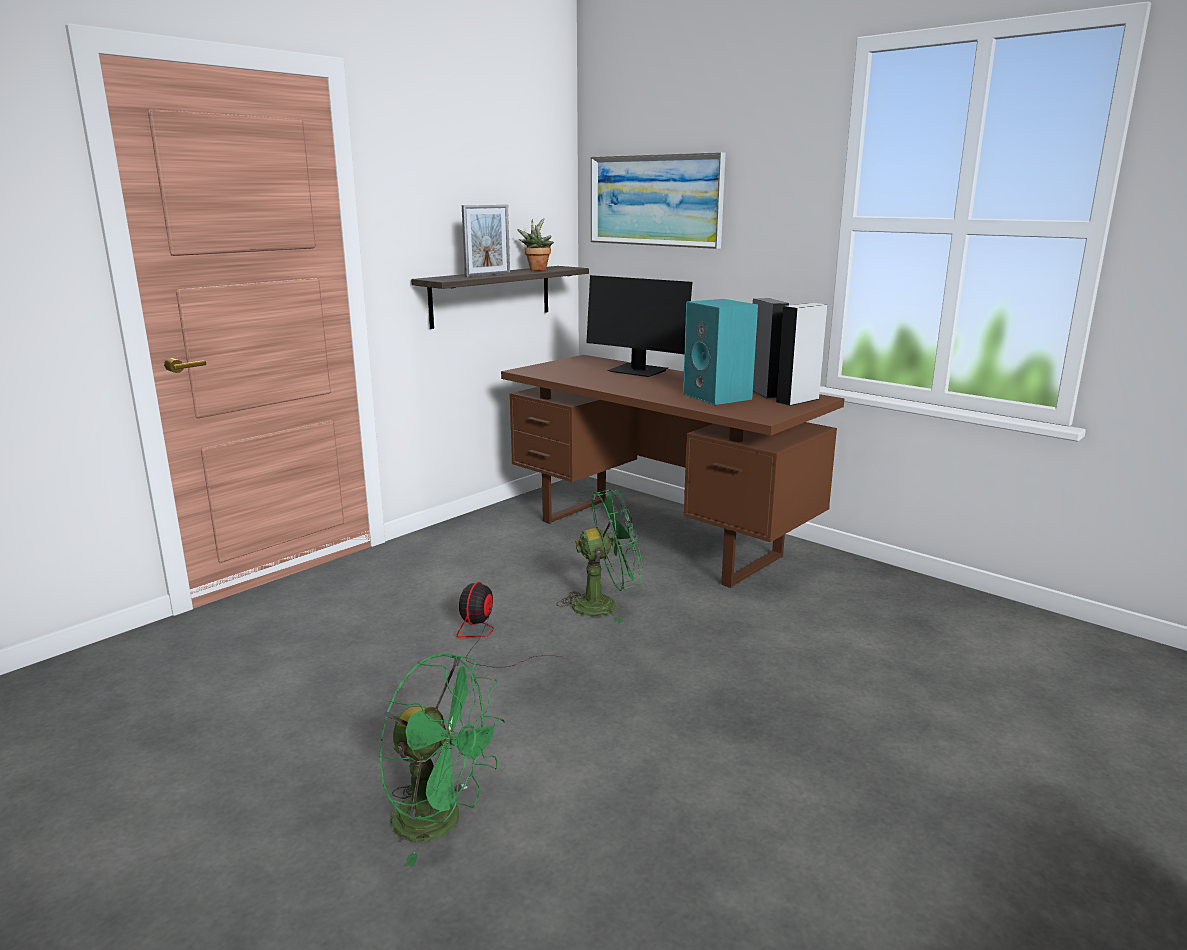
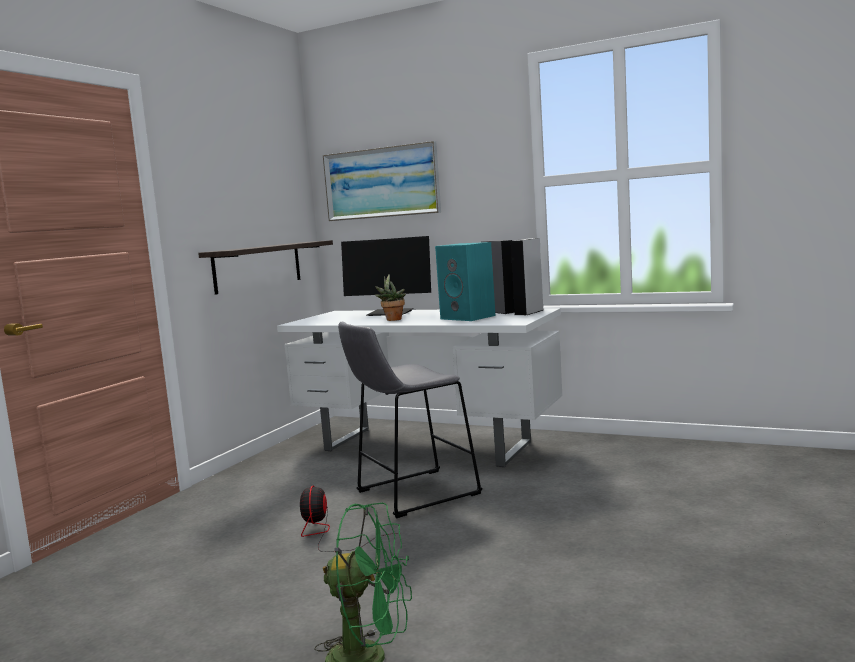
camera: 15 degrees left, 10 degrees down
picture frame [462,205,510,277] -> none
brown desk [501,355,844,588] -> white desk [277,308,563,467]
potted plant [517,218,554,271] -> potted plant moved to [375,274,406,321]
green fan [557,490,643,623] -> grey stool [338,322,483,518]

